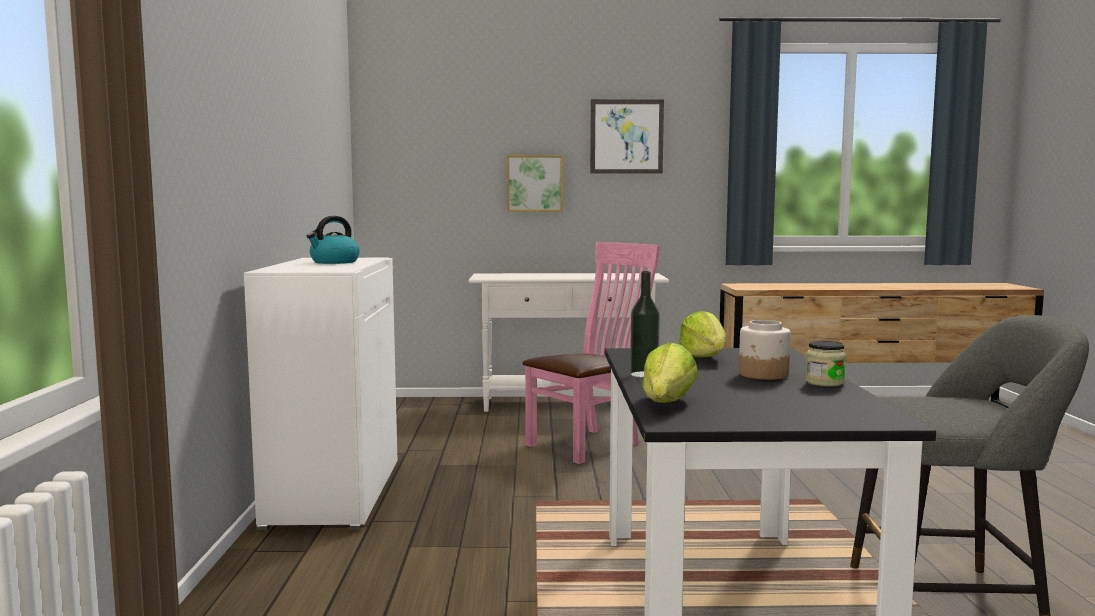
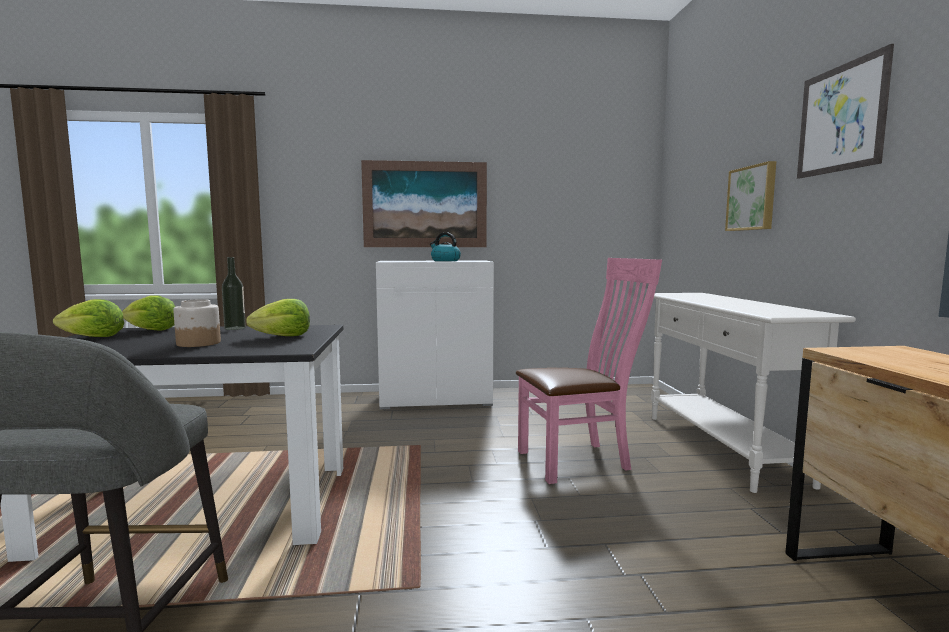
camera: 85 degrees right, 0 degrees up
pink chair [522,242,660,464] -> pink chair turned 60 degrees counterclockwise [516,258,662,484]
jar [805,341,846,387] -> none
none -> lettuce [53,299,124,337]
none -> picture [361,160,487,247]

